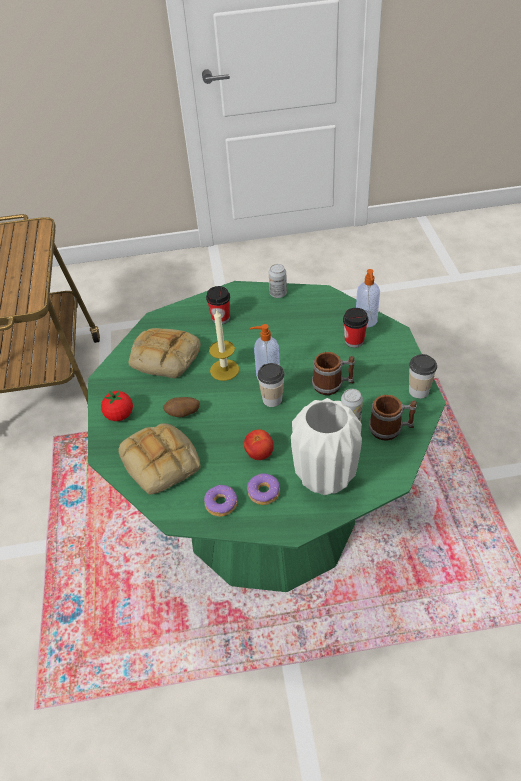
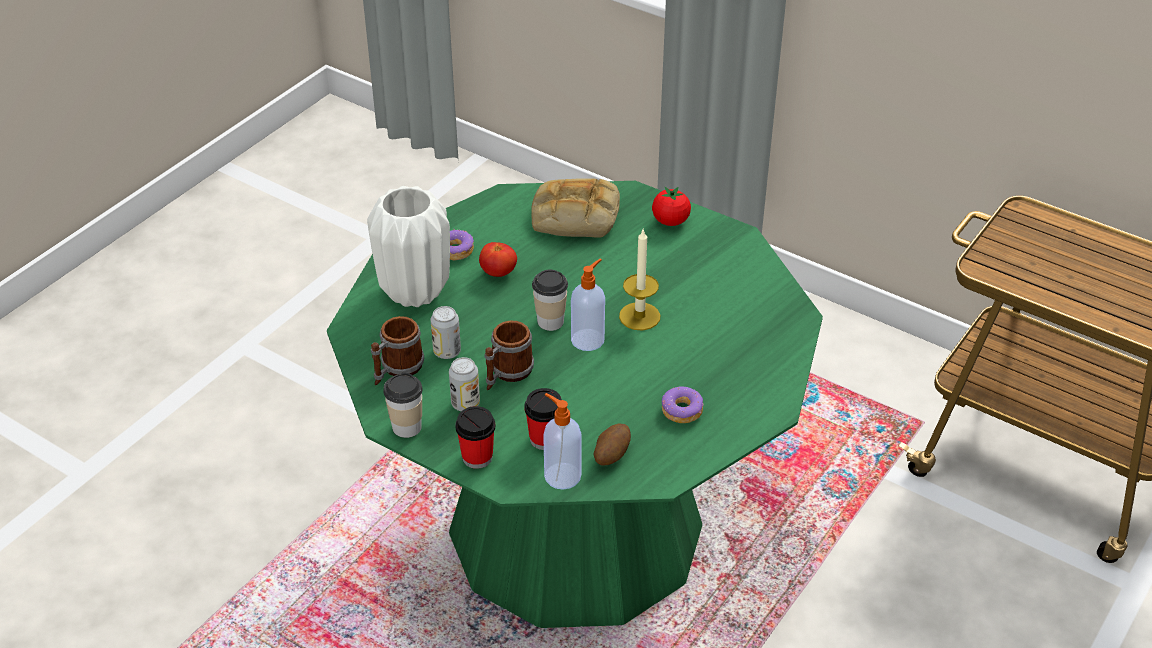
camera: 130 degrees right, 5 degrees down
bread [129,328,201,378] -> none
potato [163,397,200,417] -> potato moved to [594,424,631,465]
donut [204,485,237,517] -> donut moved to [662,386,703,423]
cup [206,286,230,324] -> cup moved to [455,406,496,469]
can [269,264,287,298] -> can moved to [449,357,480,411]

